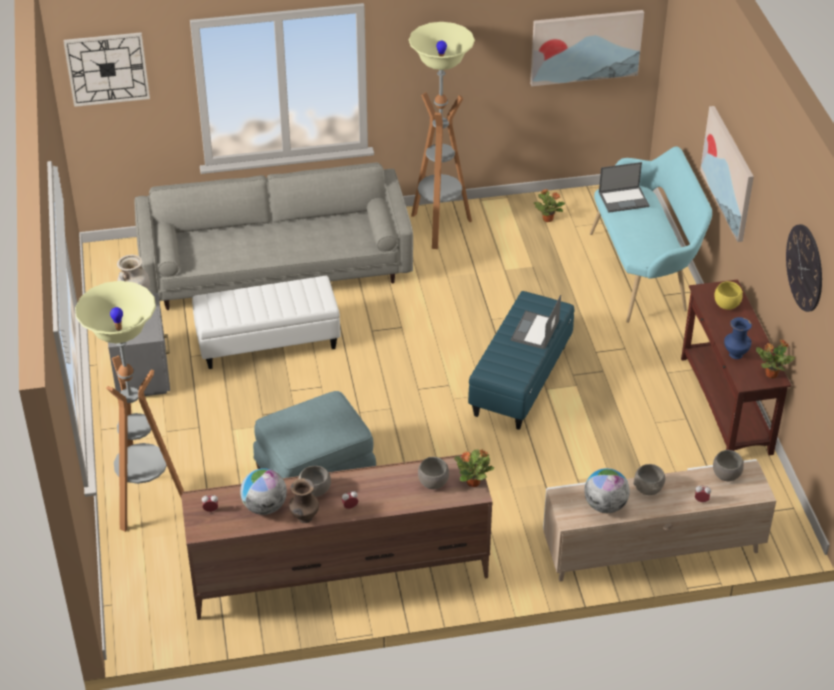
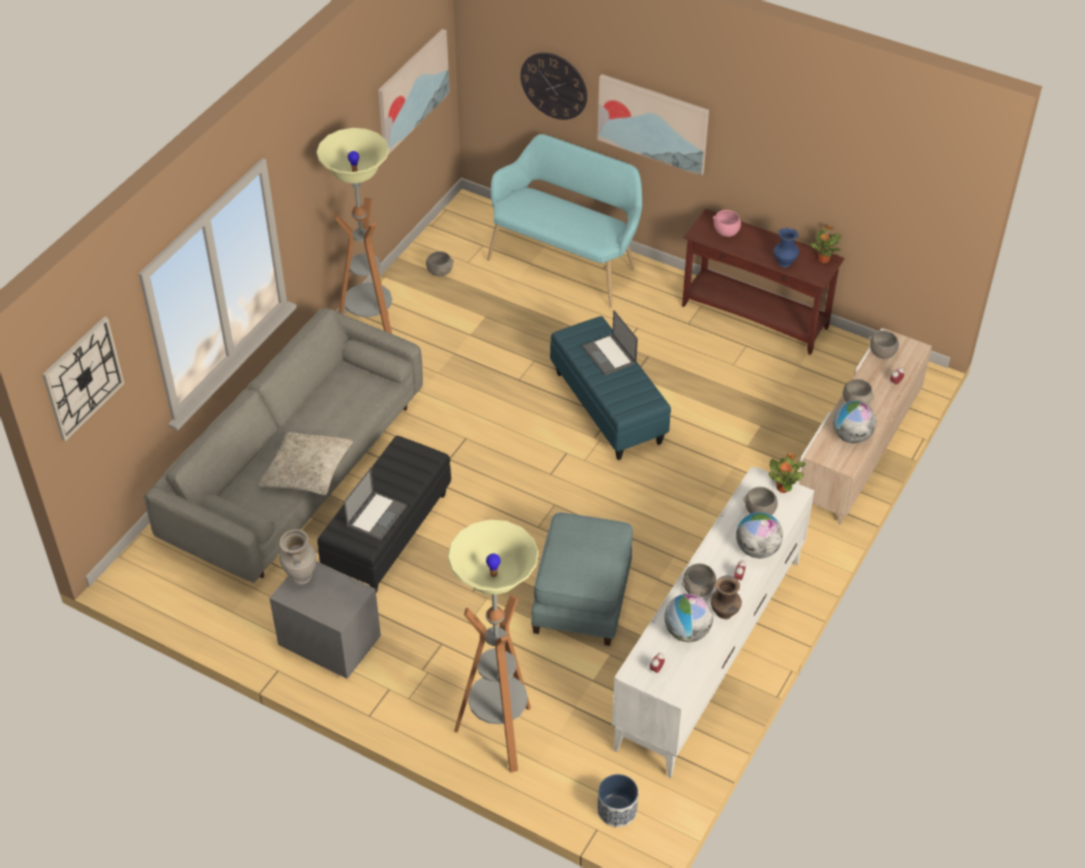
camera: 50 degrees left, 5 degrees up
brown cabinet [181,453,493,620] -> white cabinet [612,466,814,778]
white ottoman [192,276,341,369] -> black ottoman [317,436,451,592]
potted plant [533,189,565,222] -> grey bowl [426,251,454,276]
laptop [599,162,649,213] -> laptop moved to [343,468,407,541]
yellow bowl [714,281,743,310] -> pink bowl [713,210,741,237]
wall clock [786,224,822,312] -> wall clock moved to [520,52,587,120]
none -> beige pillow [259,432,353,495]
none -> planter [597,774,638,827]
none -> globe [736,512,783,558]

